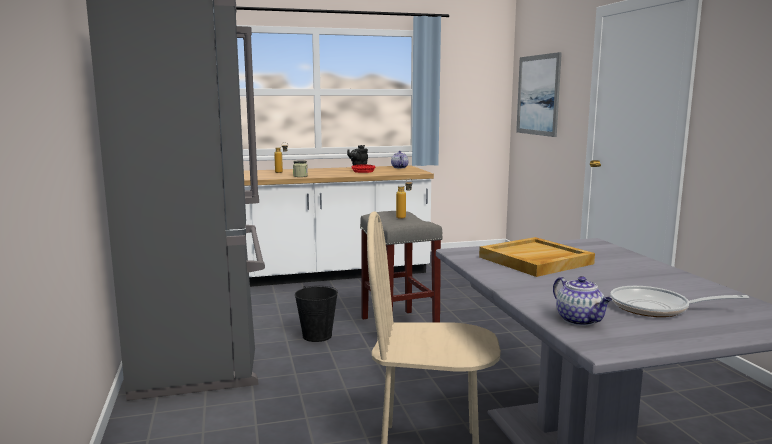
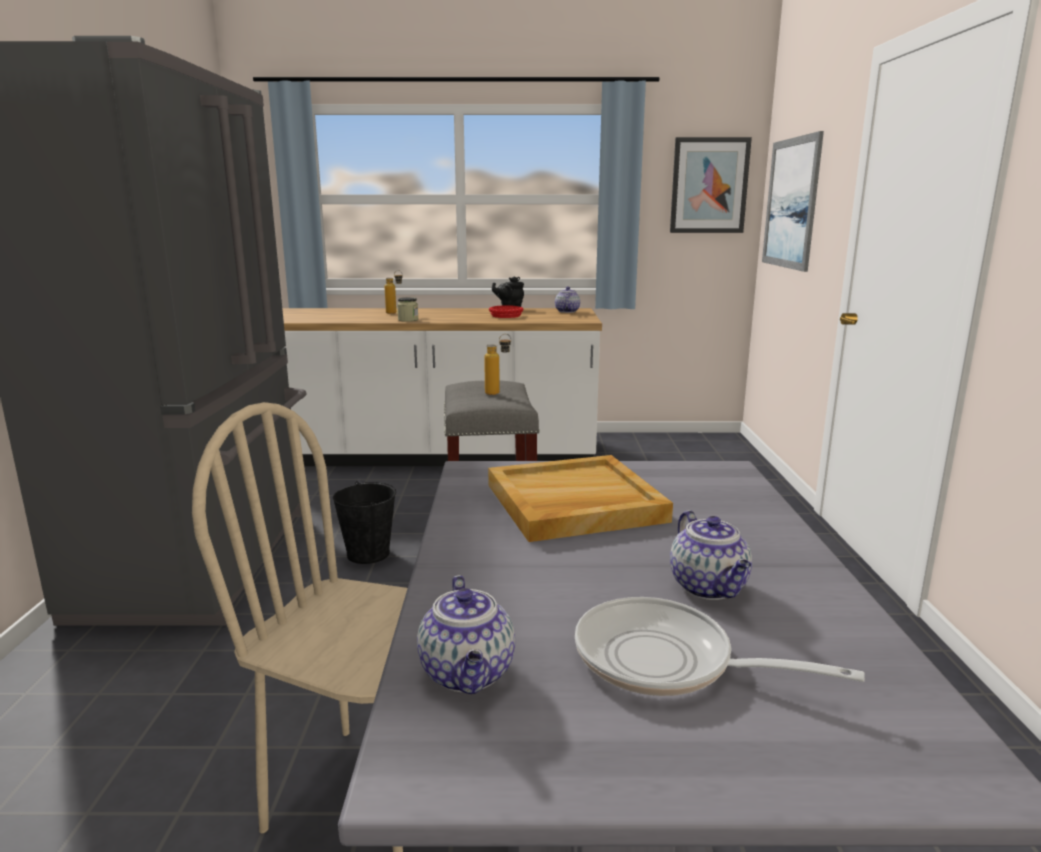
camera: 15 degrees right, 5 degrees up
none -> picture [670,137,752,233]
none -> teapot [670,510,752,600]

